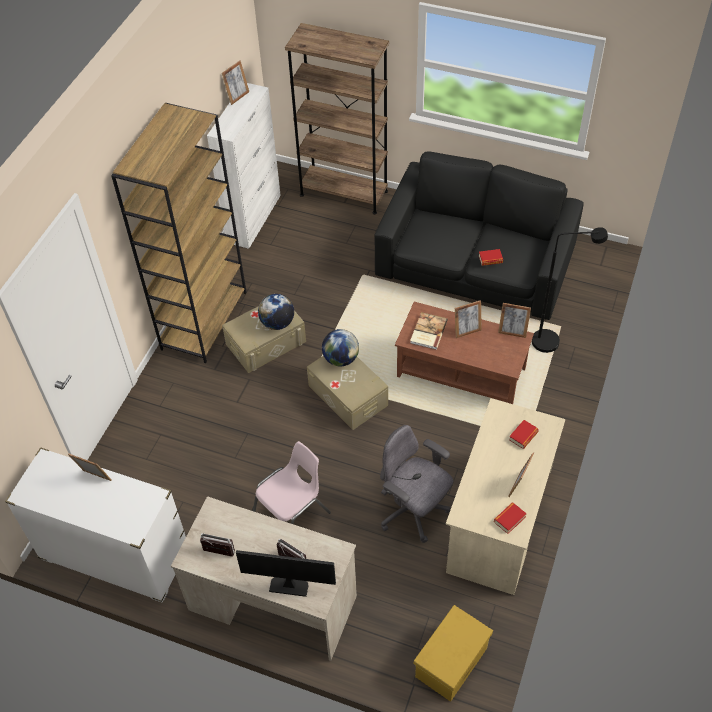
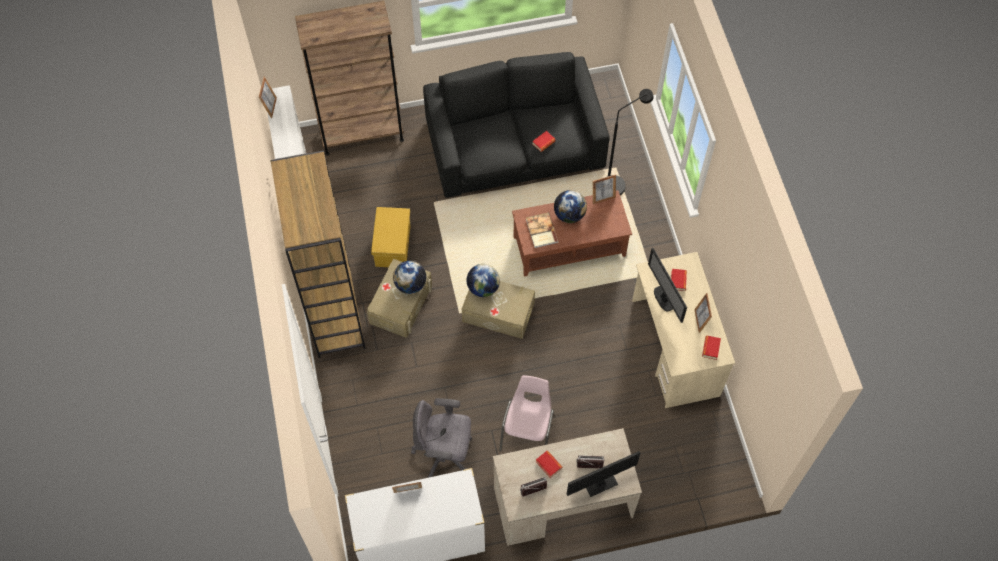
camera: 35 degrees left, 10 degrees up
grey office chair [380,425,453,543] -> grey office chair moved to [411,398,472,478]
yellow storage box [414,605,493,702] -> yellow storage box moved to [371,207,411,267]
picture frame [455,300,482,338] -> globe [554,190,587,223]
none -> book [536,451,562,478]
none -> monitor [648,248,687,323]

